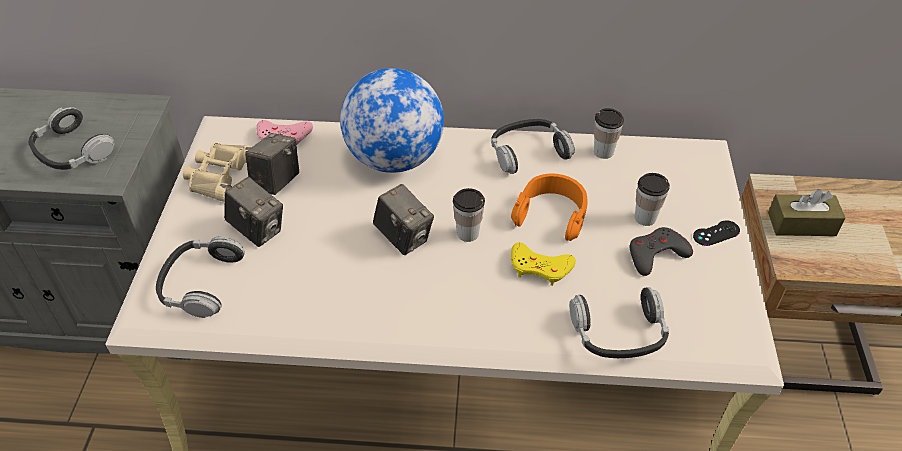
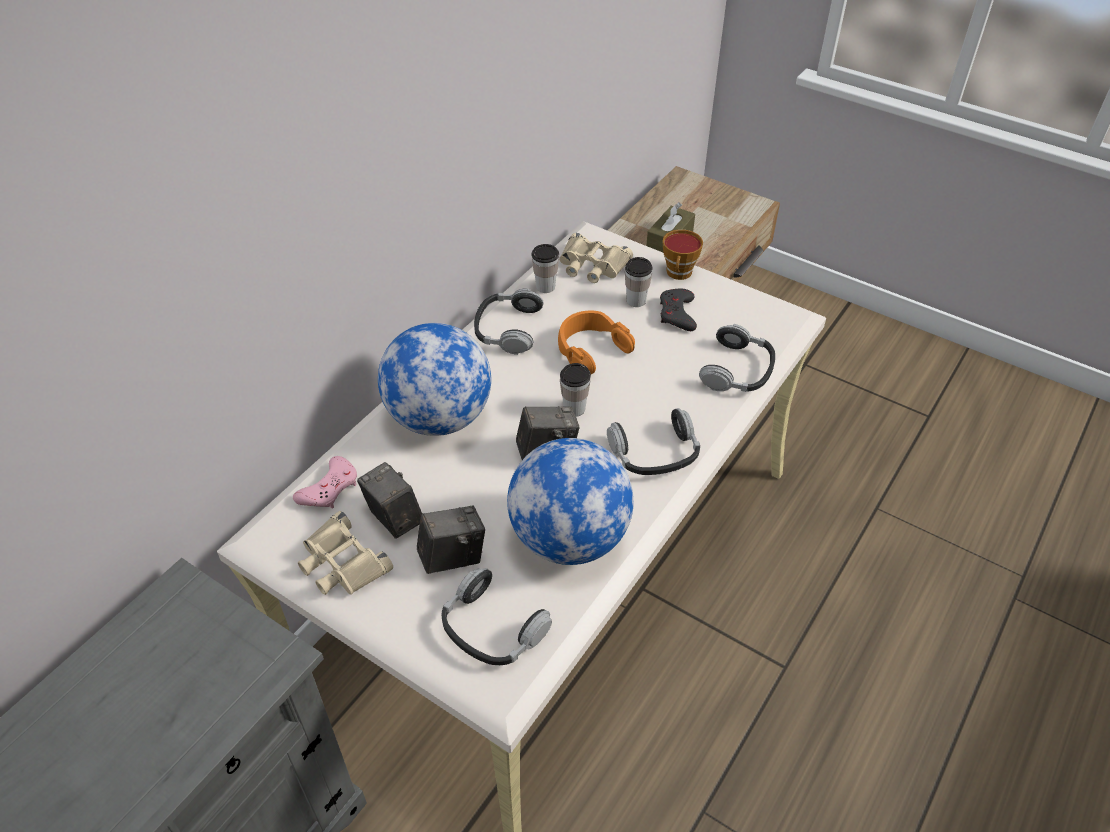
camera: 60 degrees left, 0 degrees up
headphones [28,107,115,170] -> headphones moved to [607,408,700,475]
yellow game controller [511,242,576,286] -> none
black game controller [693,220,740,246] -> cup [662,229,703,280]
none -> globe [507,438,634,565]
none -> beige binoculars [559,233,633,283]

